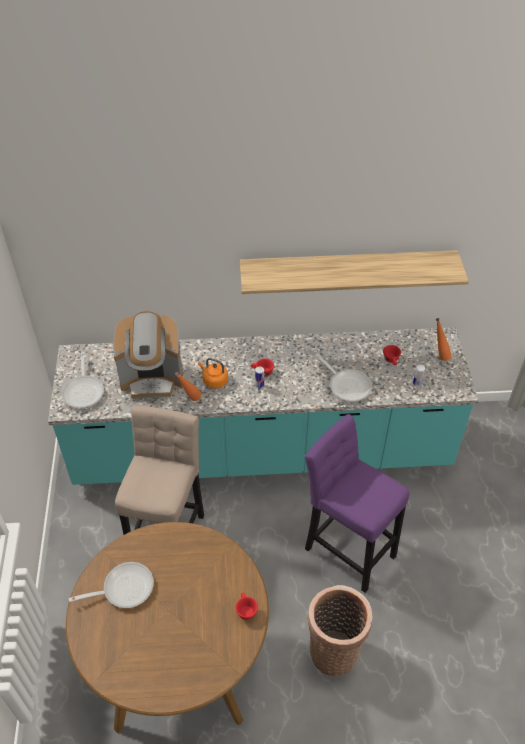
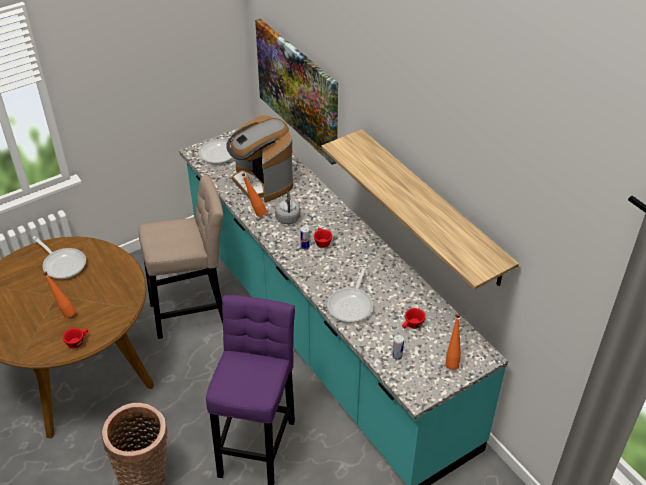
camera: 60 degrees right, 5 degrees down
orange kettle [198,358,228,389] -> grey kettle [275,191,301,224]
none -> orange bottle [43,272,76,318]
none -> picture [255,19,338,165]

